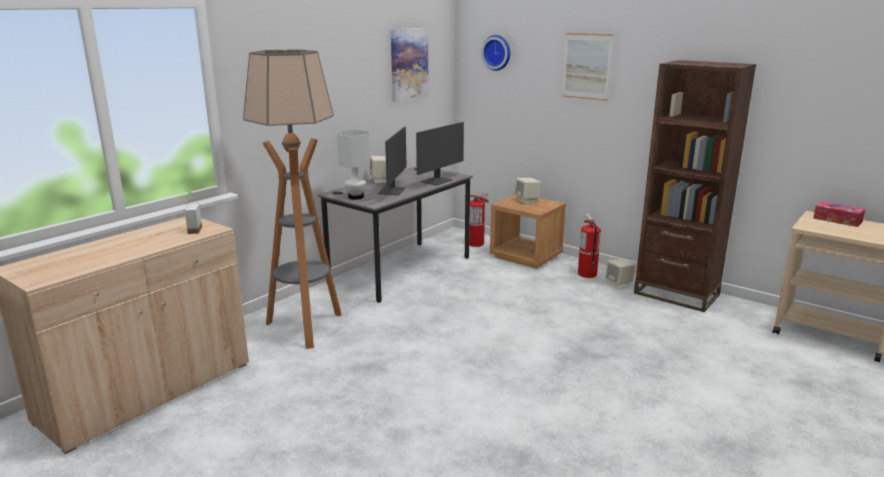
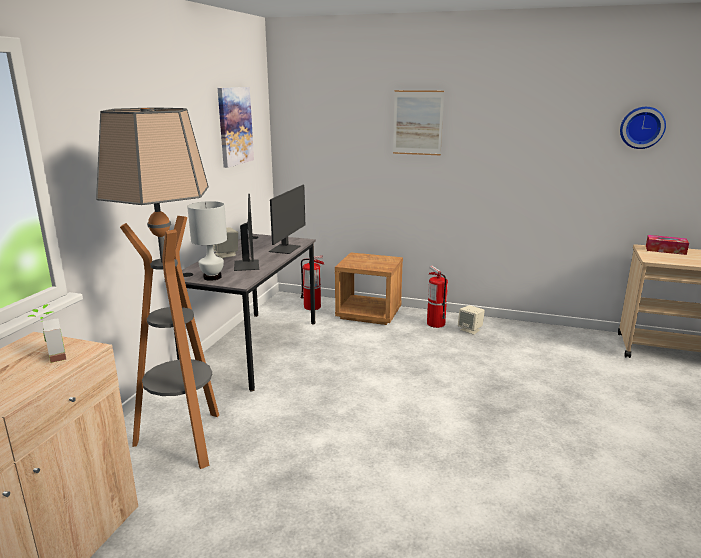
camera: 20 degrees left, 0 degrees up
wall clock [481,35,510,71] -> wall clock moved to [620,107,666,149]
beige speaker [515,178,541,204] -> none
brown bookcase [634,60,756,312] -> none

